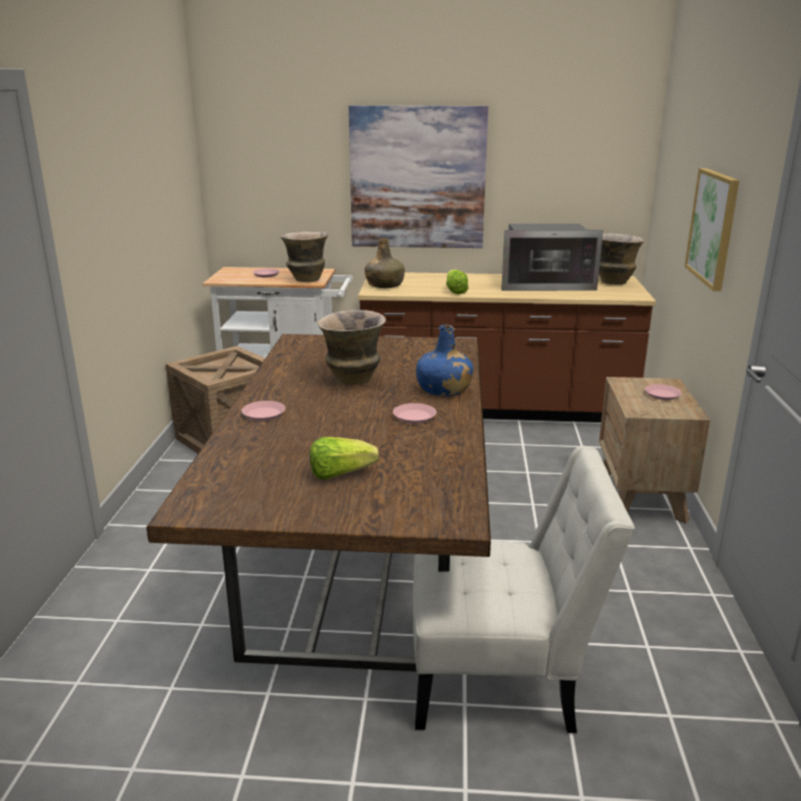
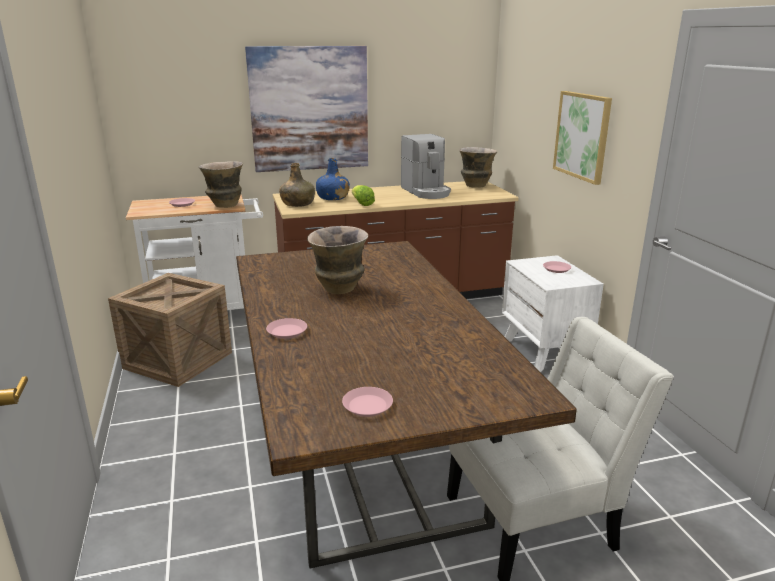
camera: 20 degrees left, 0 degrees up
lettuce [310,437,379,479] -> none
pink plate [393,403,436,424] -> pink plate moved to [342,387,393,417]
blue bottle [416,325,473,396] -> blue bottle moved to [316,158,350,200]
microwave [501,224,603,291] -> coffee machine [401,134,451,199]
brown nightstand [599,377,710,524] -> white nightstand [502,255,604,372]

